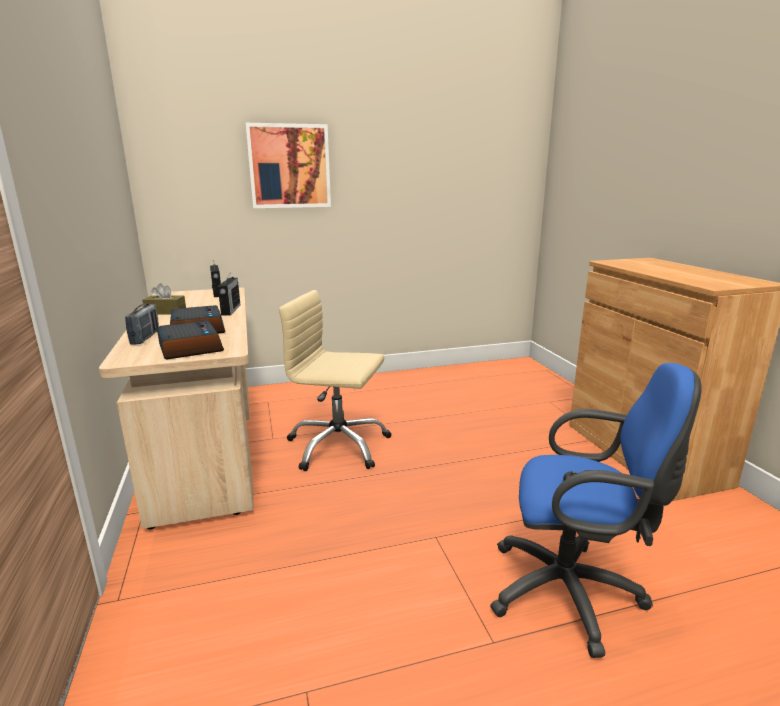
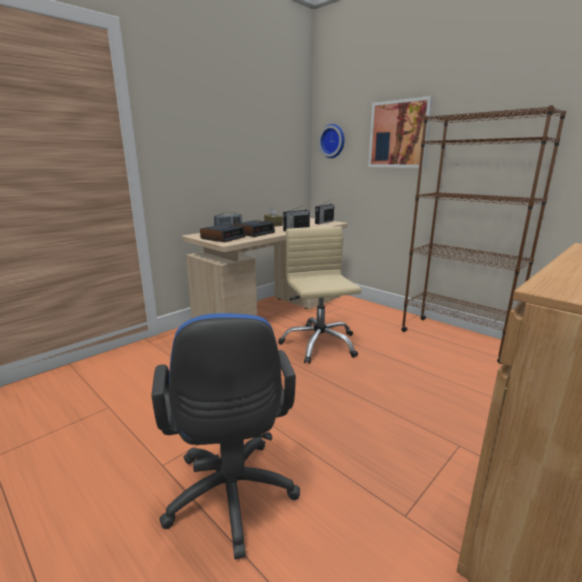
camera: 60 degrees right, 0 degrees up
none -> wall clock [318,124,345,158]
none -> brown bookcase [401,105,566,364]

